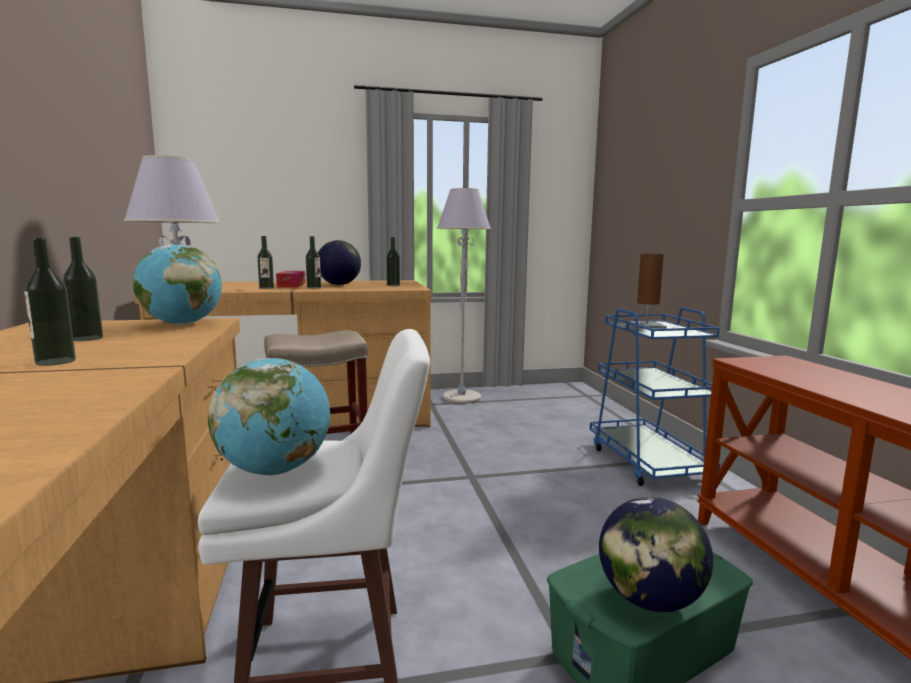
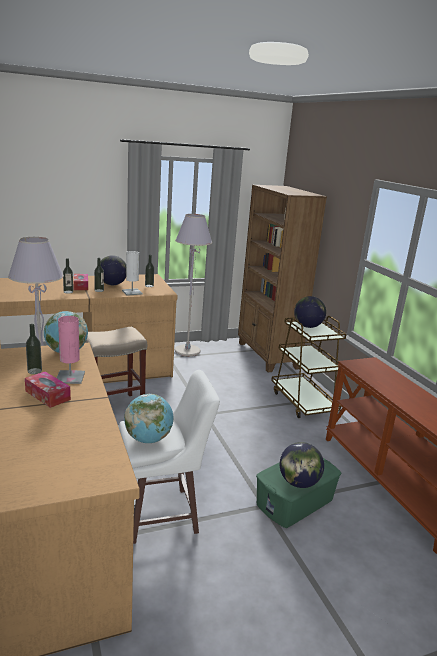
camera: 10 degrees left, 10 degrees up
bottle [24,238,76,366] -> tissue box [25,371,71,408]
blue cart [589,307,721,486] -> brown cart [271,316,346,418]
brown table lamp [629,253,667,329] -> globe [294,296,326,328]
none -> pink table lamp [57,316,85,384]
none -> white table lamp [122,251,143,296]
none -> brown bookcase [238,185,327,372]

